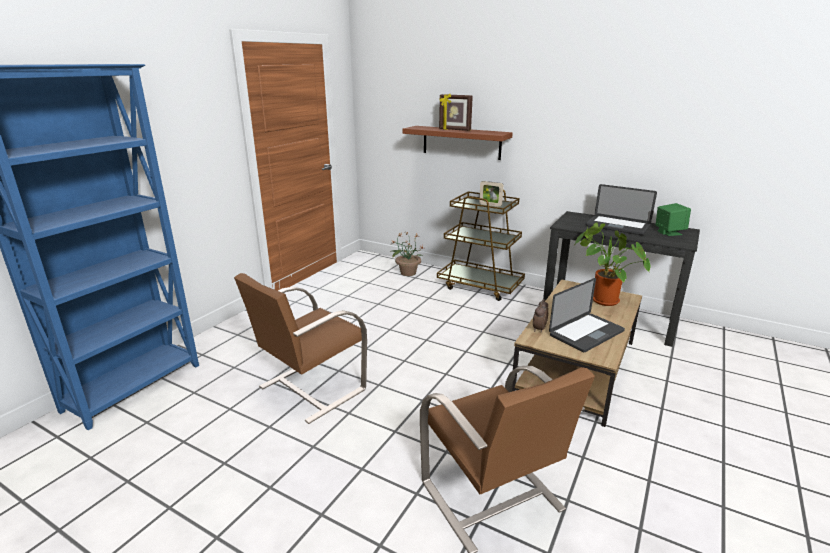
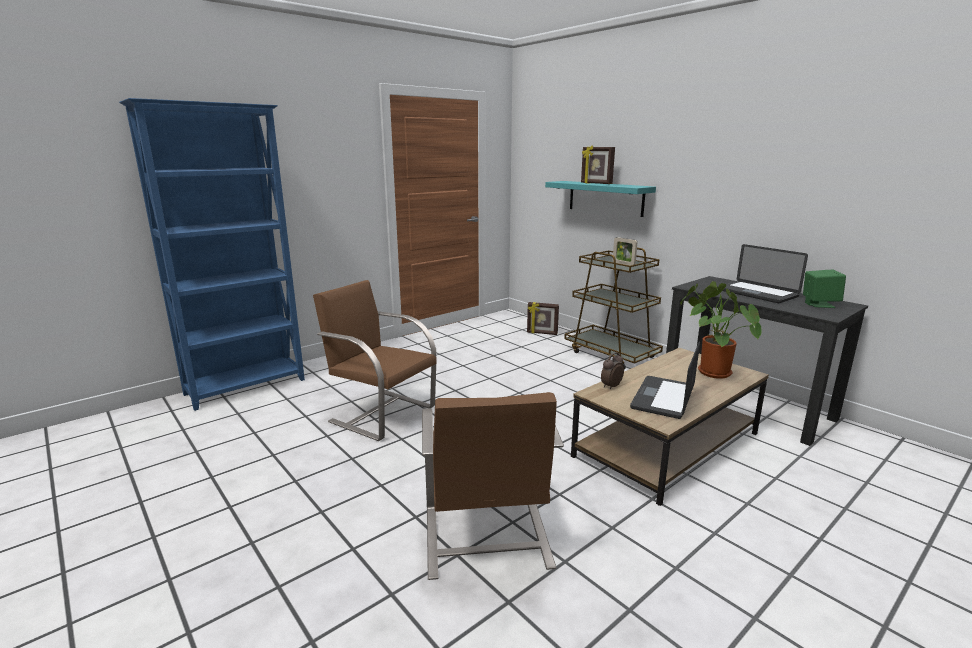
camera: 20 degrees right, 5 degrees down
brown chair [234,273,367,424] -> brown chair turned 60 degrees clockwise [313,280,437,441]
potted plant [390,231,424,276] -> picture frame [527,302,559,335]
brown shelf [403,126,513,160] -> turquoise shelf [545,181,656,217]
laptop [549,278,625,352] -> laptop turned 135 degrees clockwise [630,342,700,419]

